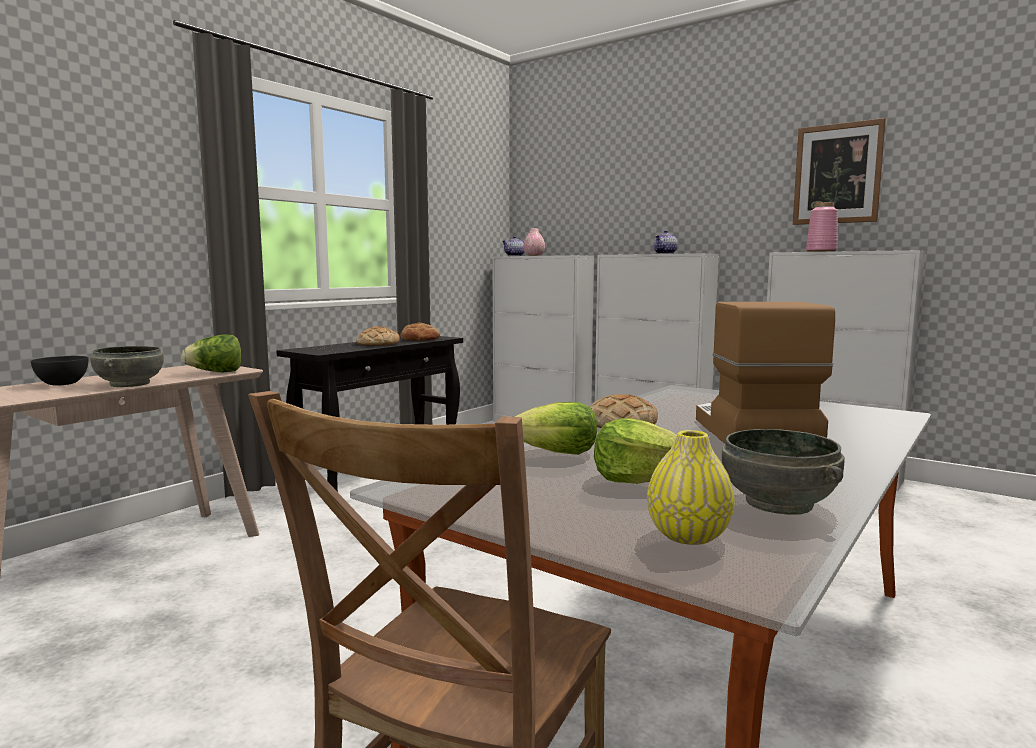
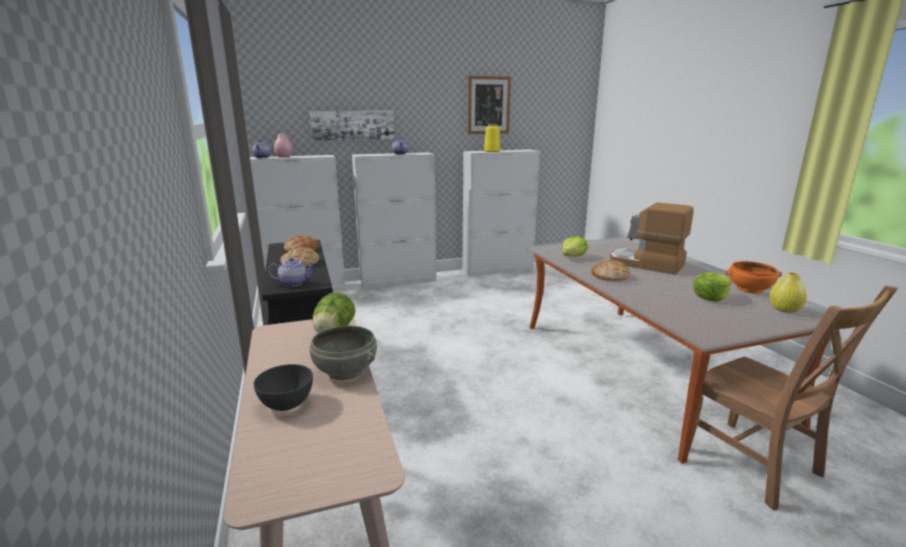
camera: 55 degrees left, 10 degrees up
lettuce [515,402,597,455] -> lettuce moved to [562,236,588,257]
grey bowl [722,429,845,515] -> orange bowl [725,261,782,293]
pink vase [806,202,838,252] -> yellow vase [484,124,500,152]
none -> teapot [268,257,315,286]
none -> picture [310,111,394,140]

